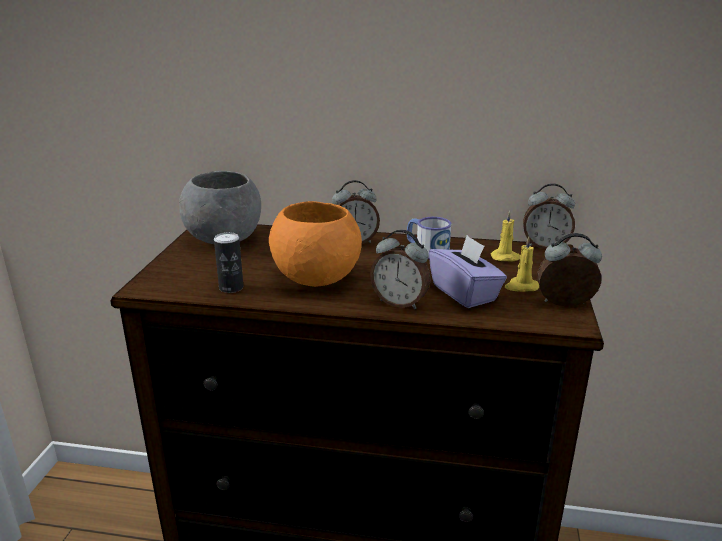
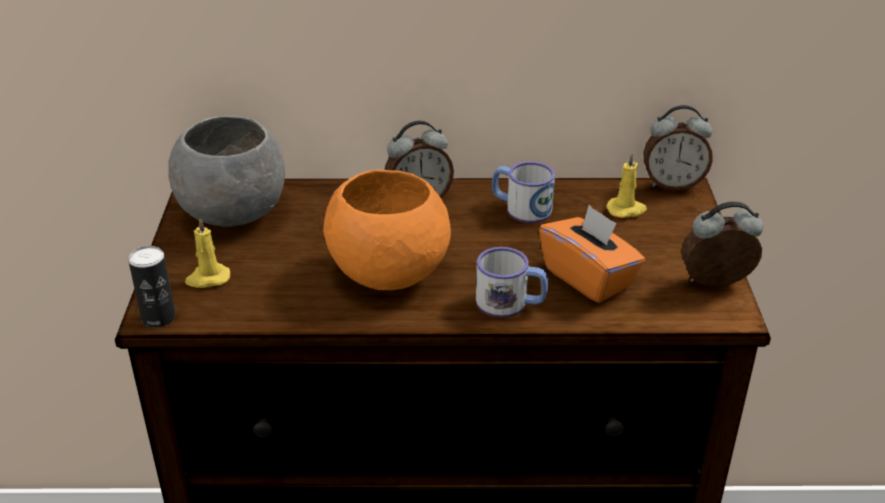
camera: 10 degrees left, 10 degrees up
can [214,232,244,293] -> can moved to [128,246,176,328]
alarm clock [370,230,431,309] -> mug [476,247,548,318]
purple tissue box [429,235,507,308] -> orange tissue box [539,205,645,303]
yellow candle [505,236,539,292] -> yellow candle moved to [185,217,230,288]

